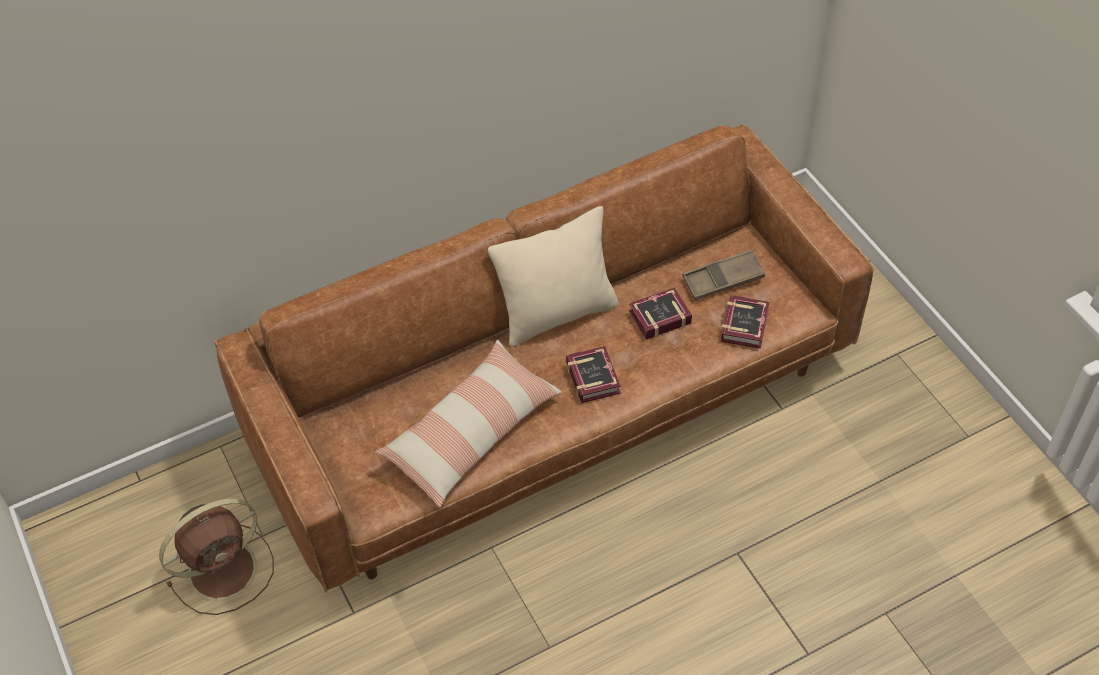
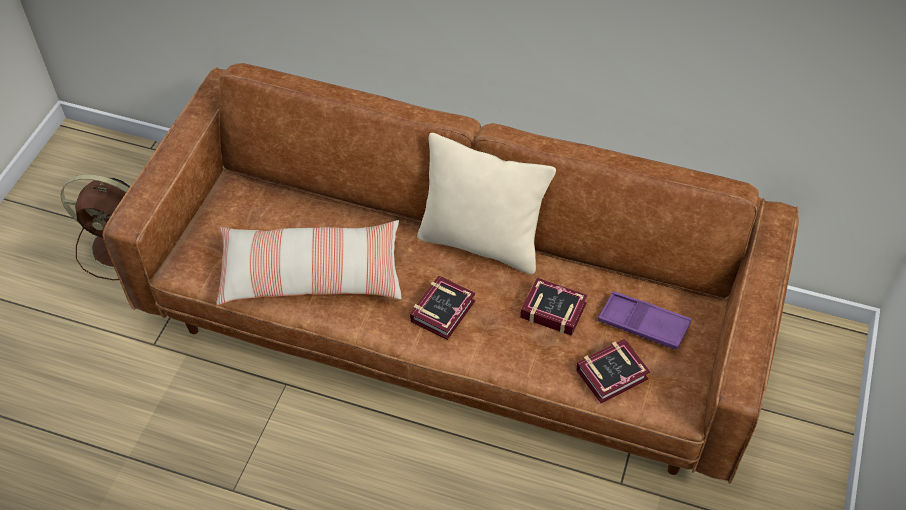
camera: 45 degrees right, 0 degrees up
brown tray [682,250,765,300] -> purple tray [598,291,691,350]

